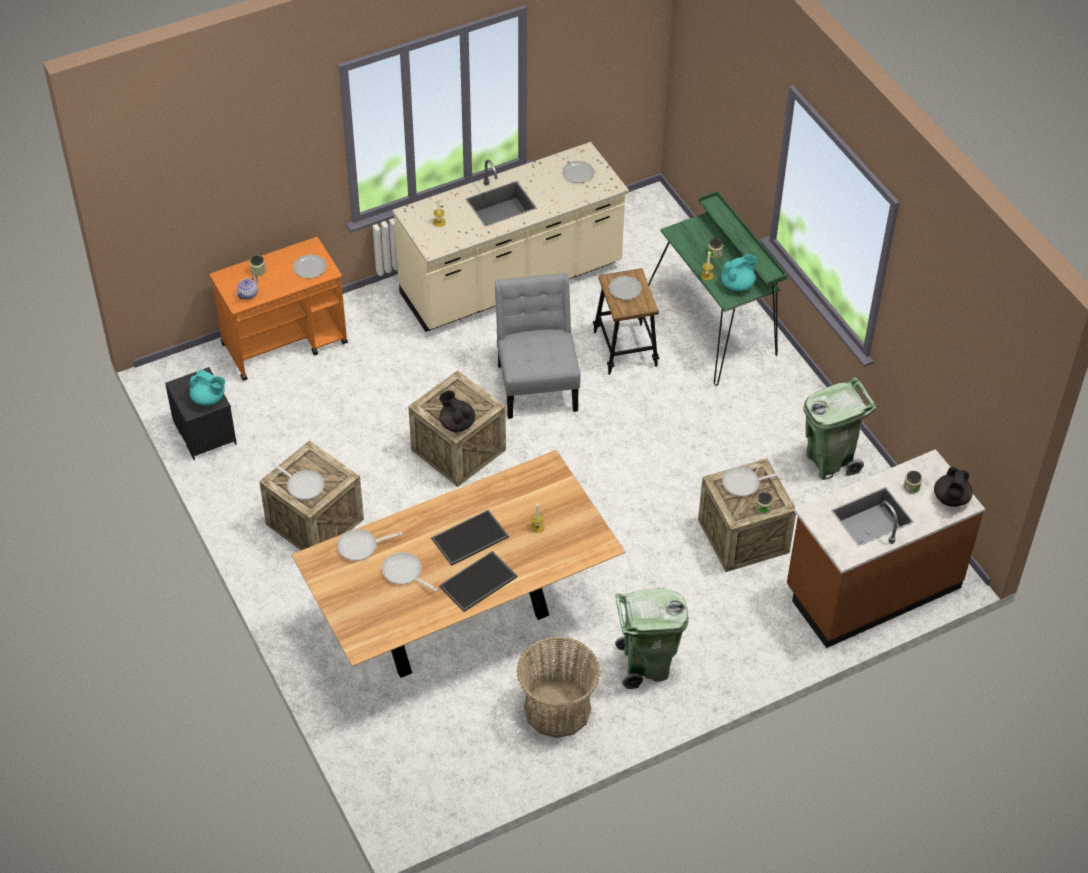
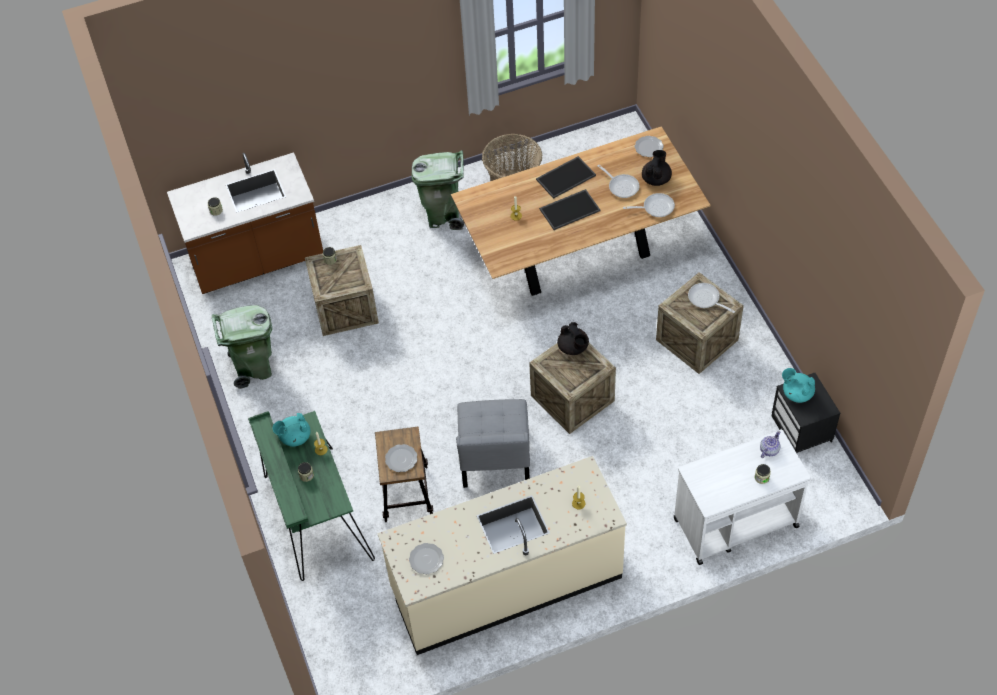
camera: 170 degrees left, 5 degrees up
orange cart [210,237,348,381] -> white cart [674,430,811,565]
plate [293,254,327,279] -> plate moved to [635,136,664,157]
frying pan [722,467,784,497] -> none
black teapot [934,467,973,507] -> black teapot moved to [642,150,672,186]

